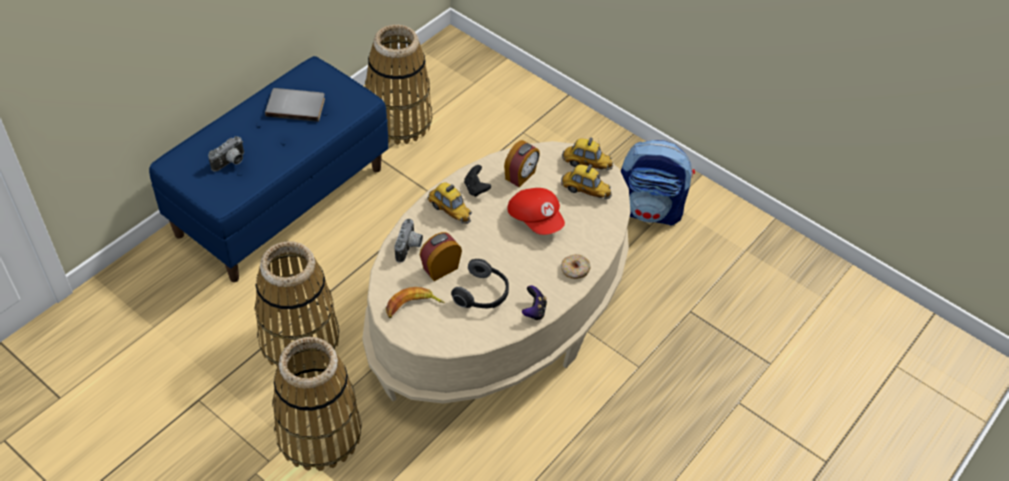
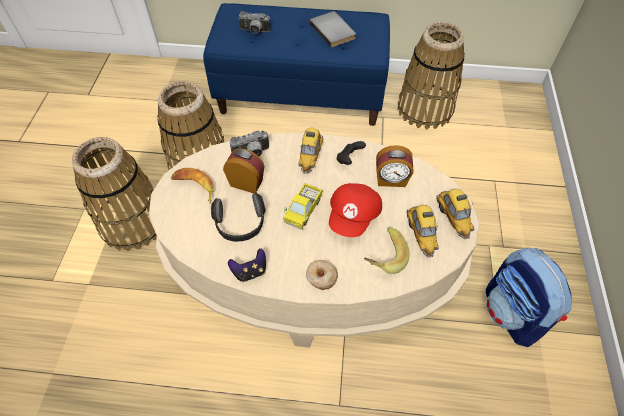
camera: 60 degrees right, 5 degrees up
none -> toy truck [283,183,323,230]
none -> banana [364,227,410,274]

